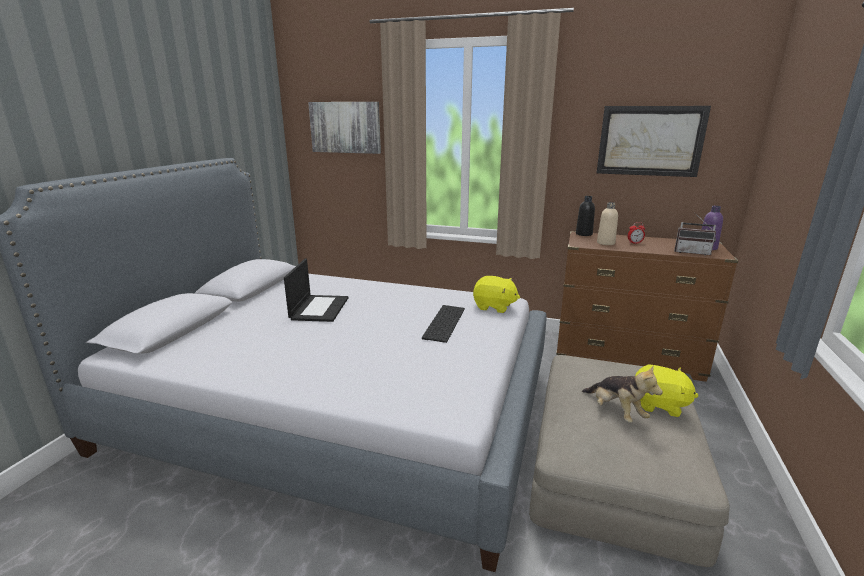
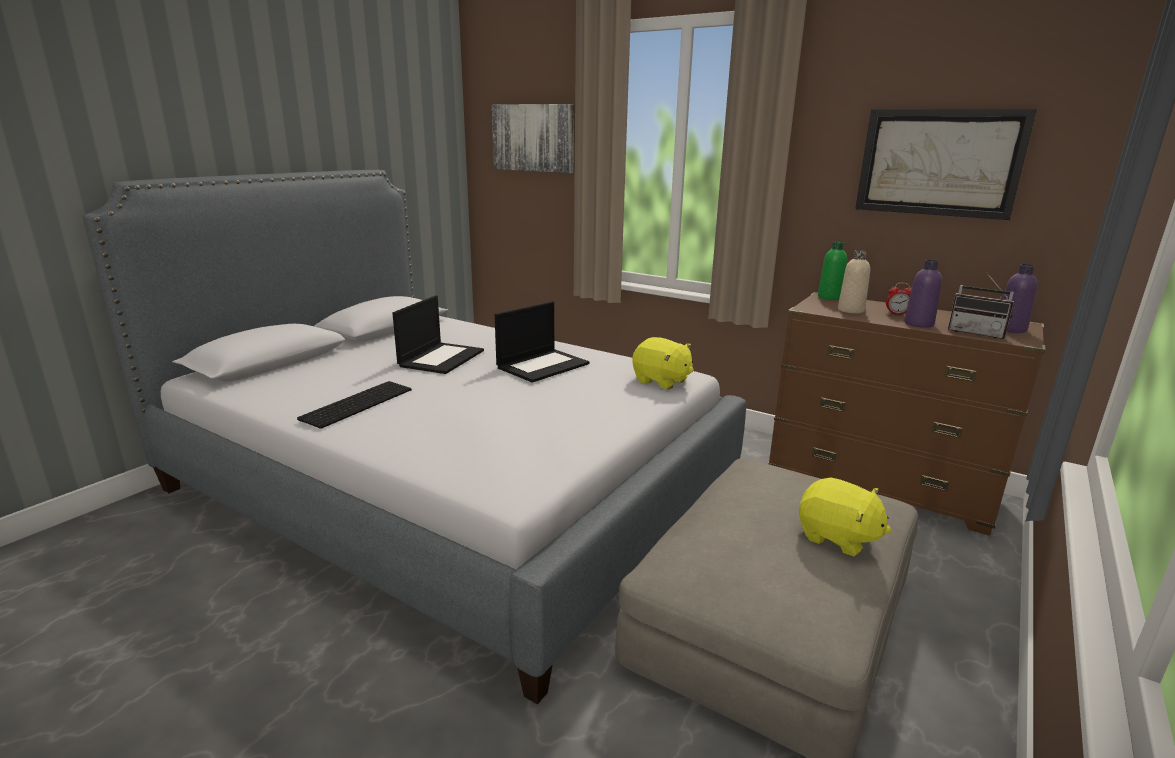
camera: 15 degrees right, 0 degrees up
keyboard [422,305,465,343] -> keyboard moved to [297,381,412,429]
black bottle [576,196,595,236] -> green bottle [818,241,847,300]
plush toy [582,366,663,423] -> none
none -> laptop [495,301,590,383]
none -> purple bottle [904,260,942,328]

